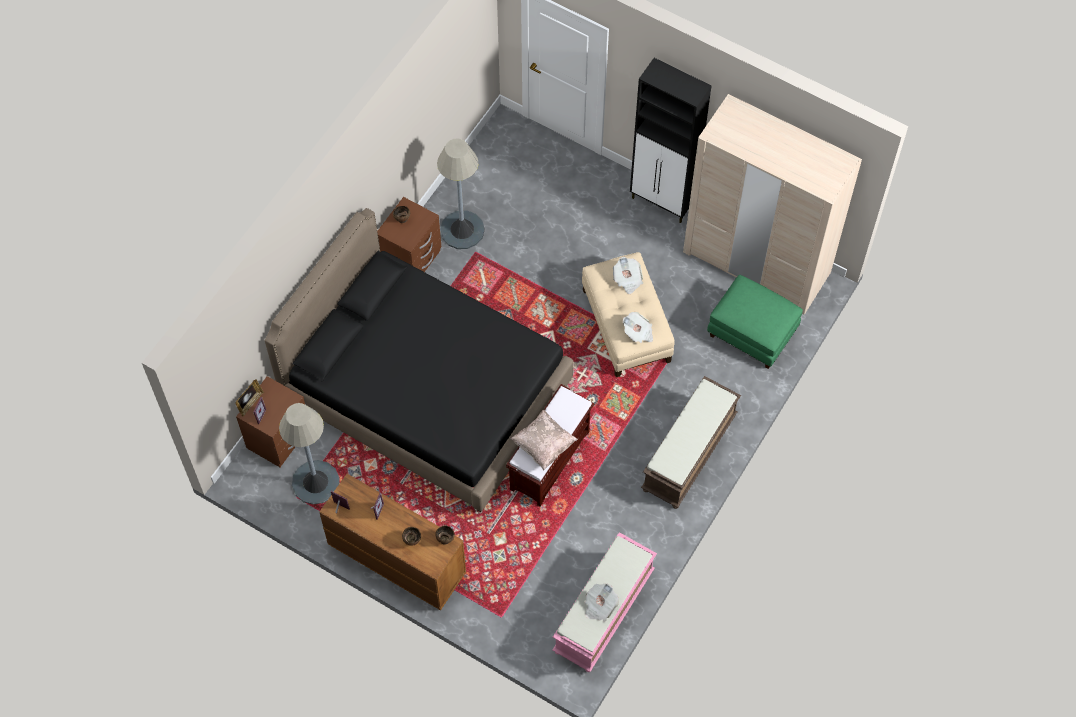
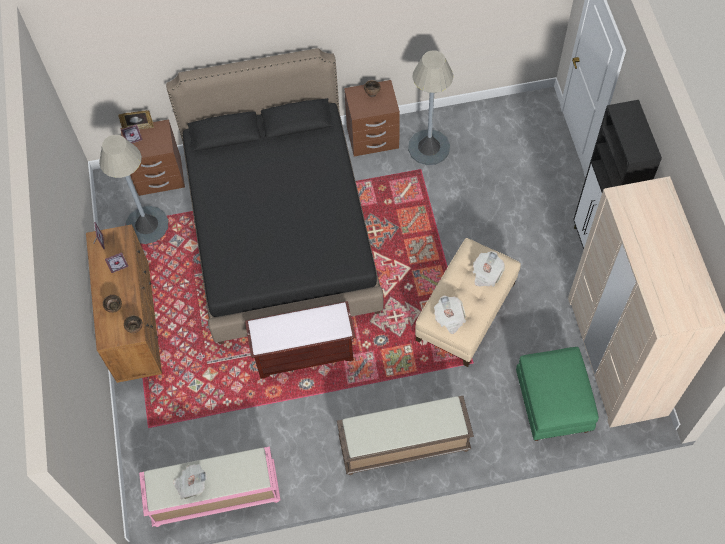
camera: 50 degrees right, 0 degrees up
beige pillow [510,409,578,471] -> none

